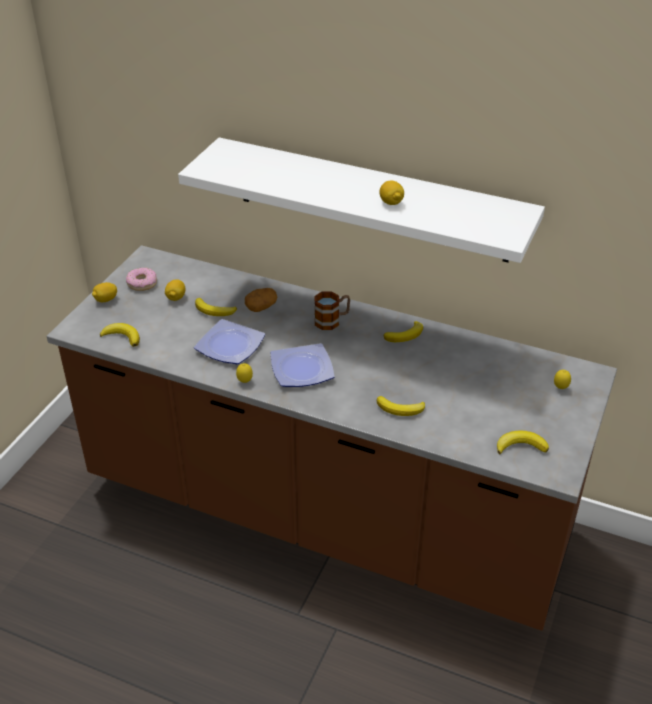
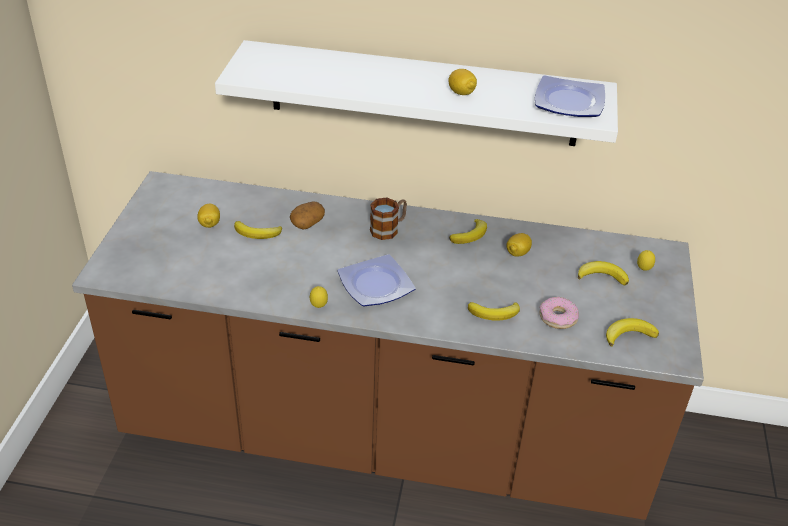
camera: 15 degrees left, 0 degrees up
lemon [92,282,117,302] -> lemon moved to [506,233,532,257]
banana [100,323,140,347] -> banana moved to [578,261,629,285]
donut [126,268,157,291] -> donut moved to [539,297,579,329]
plate [194,319,265,364] -> plate moved to [535,75,605,117]

